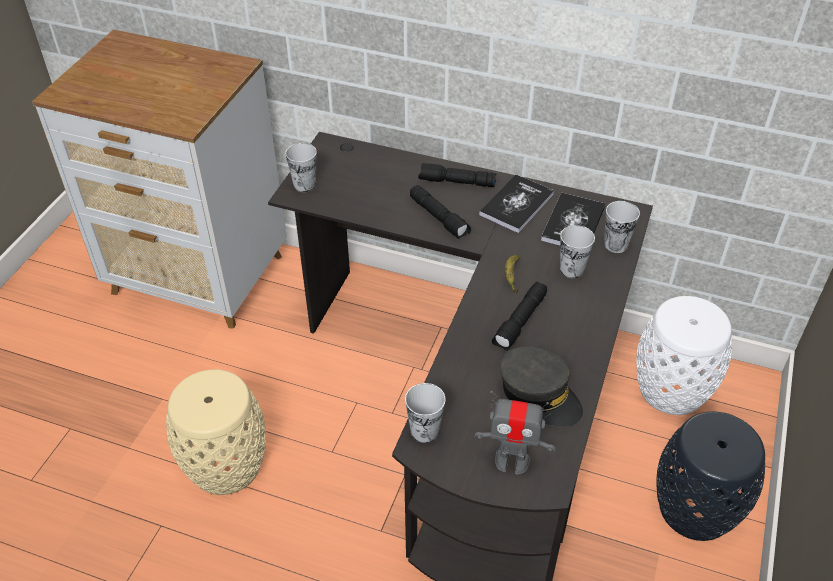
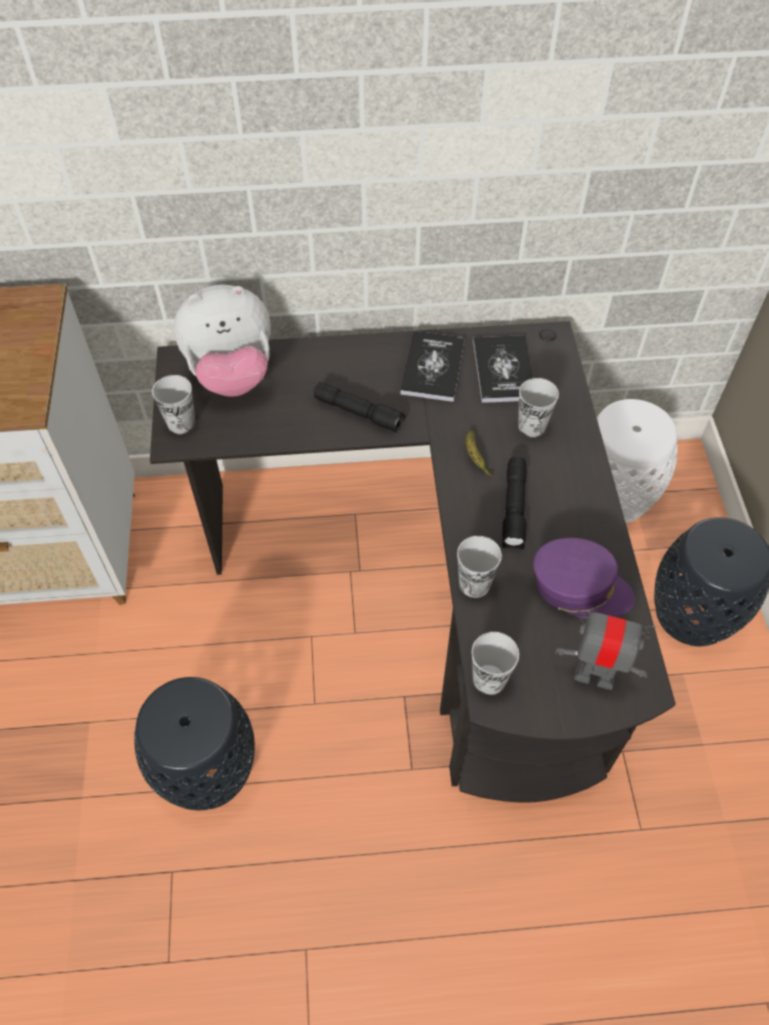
camera: 25 degrees left, 10 degrees up
beige stool [166,369,266,495] -> black stool [134,677,255,810]
black flashlight [418,163,496,187] -> none
toy robot [475,391,555,474] -> toy robot turned 150 degrees counterclockwise [555,609,656,690]
grey cap [500,346,583,427] -> purple cap [533,538,635,619]
cup [604,201,640,253] -> cup moved to [457,536,502,598]
none -> plush toy [174,285,271,397]

